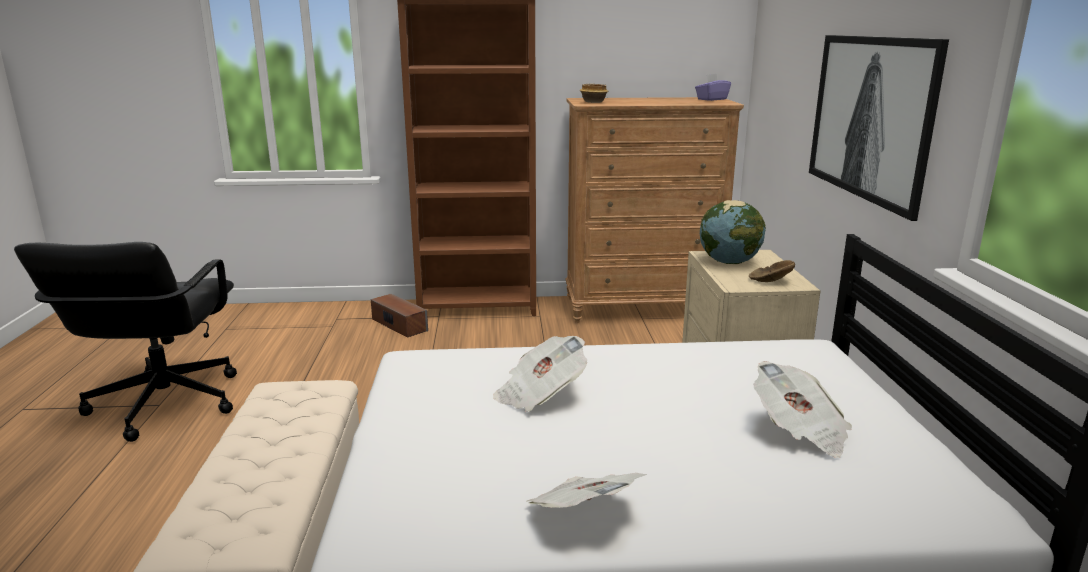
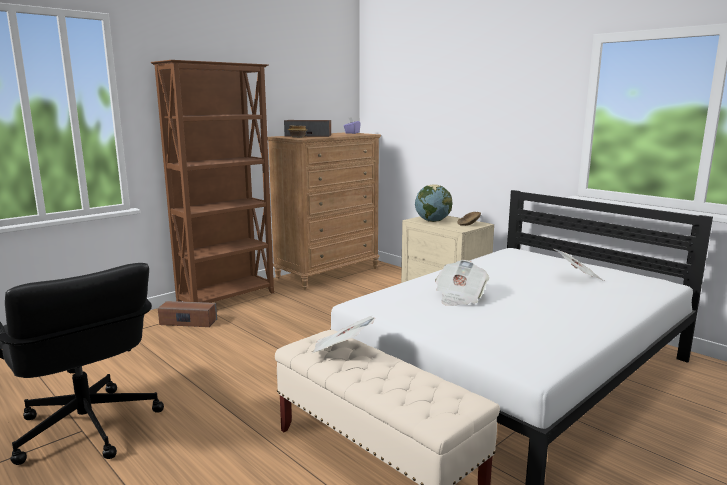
camera: 40 degrees left, 5 degrees down
newspaper [527,473,647,508] -> newspaper moved to [312,316,375,353]
picture [809,35,949,221] -> none
none -> speaker [284,120,331,137]

